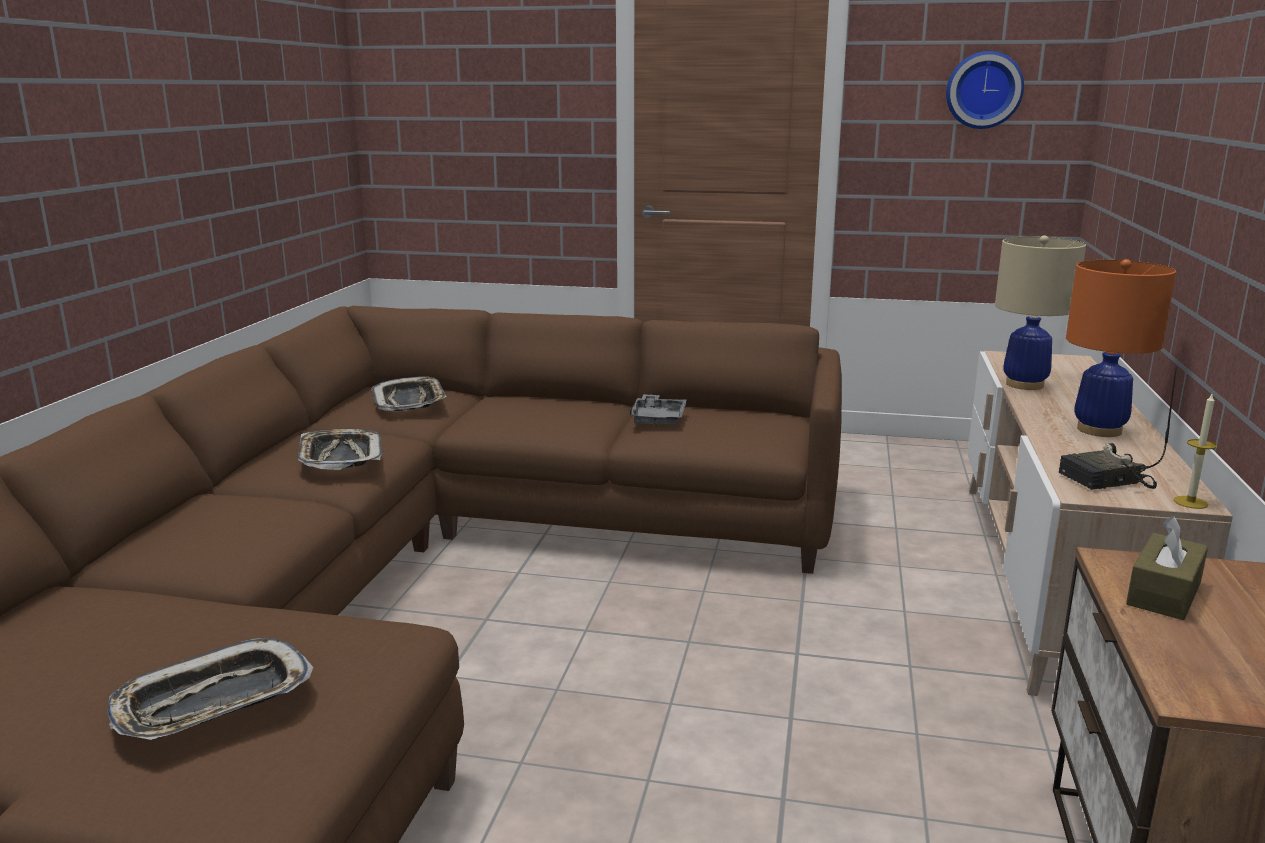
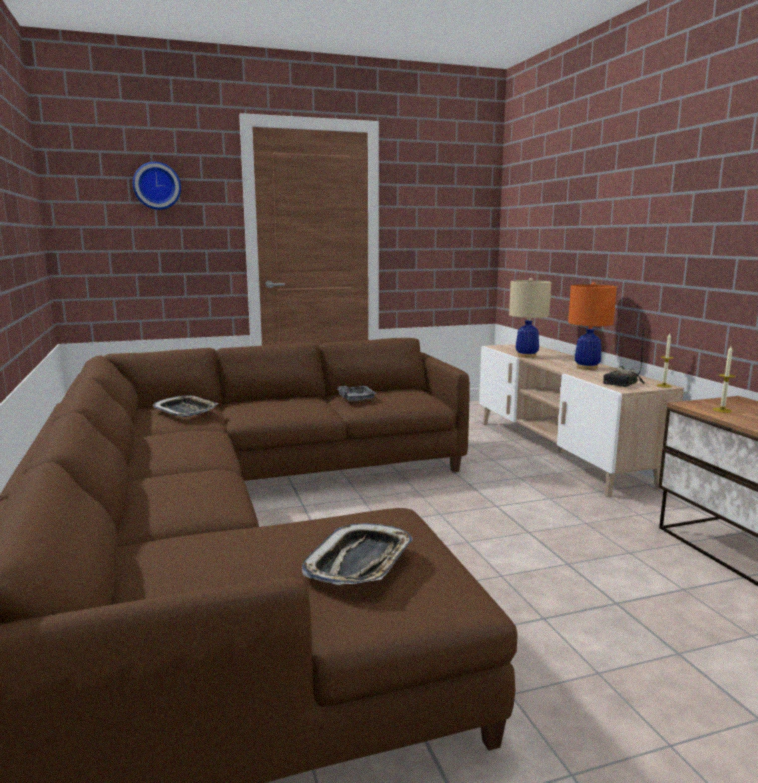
camera: 30 degrees left, 5 degrees down
tray [298,429,382,470] -> none
wall clock [946,51,1024,129] -> wall clock moved to [133,162,181,210]
brown tissue box [1126,516,1208,620] -> candle [713,346,736,413]

